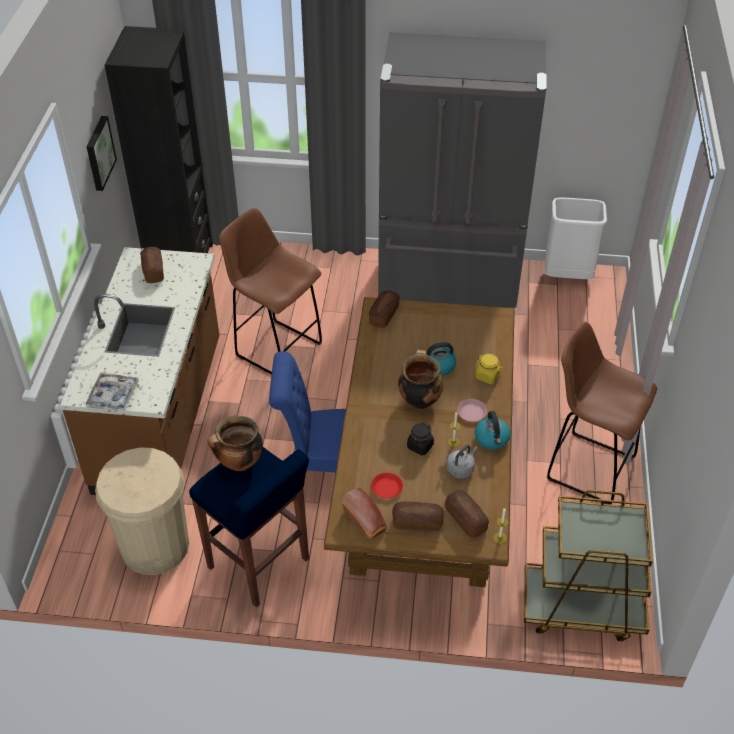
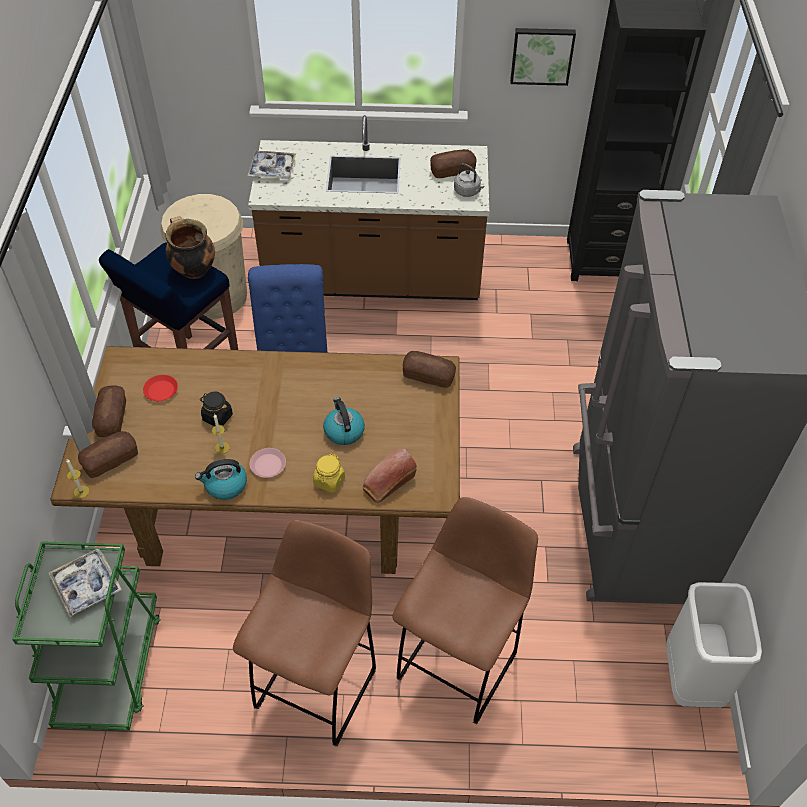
camera: 85 degrees right, 5 degrees up
brown stool [219,208,322,375] -> brown stool moved to [393,497,538,724]
bread [342,488,387,539] -> bread moved to [363,448,417,503]
cooking pot [398,350,443,409] -> none
grey kettle [446,445,478,478] -> grey kettle moved to [454,163,484,197]
brown cart [524,490,653,641] -> green cart [12,541,161,731]
none -> tray [49,549,122,617]

